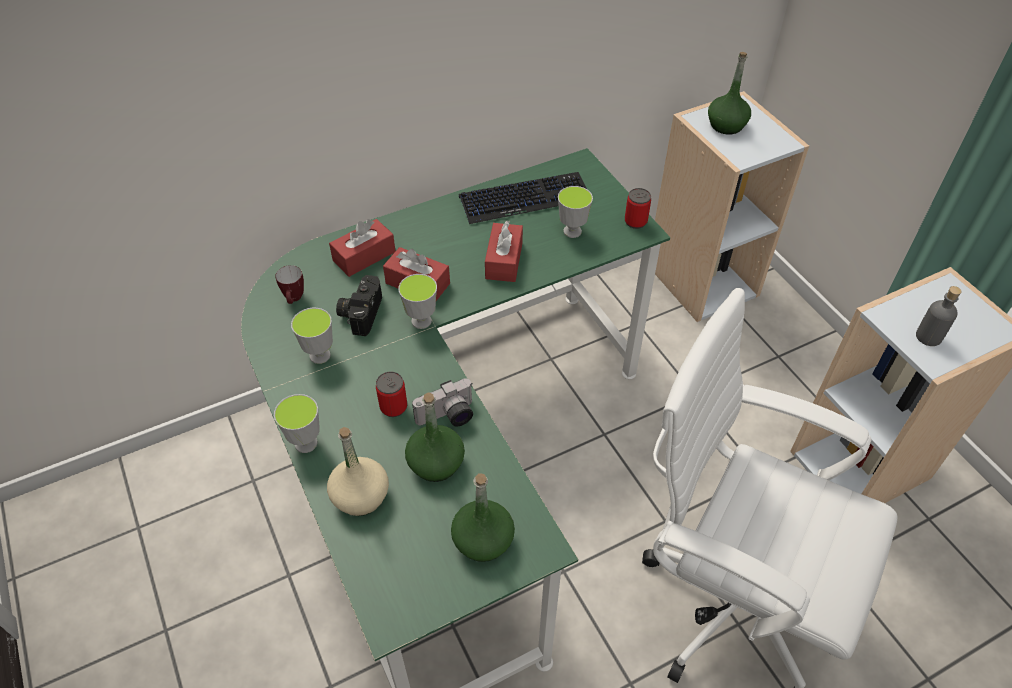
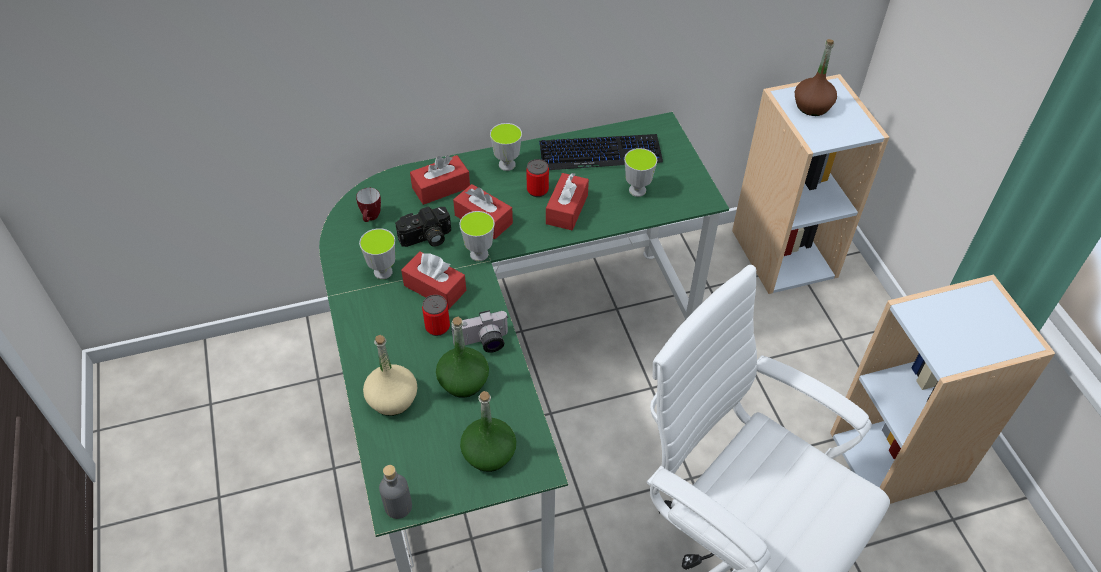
camera: 10 degrees right, 0 degrees up
cup [274,394,320,453] -> cup moved to [490,123,522,171]
camera [336,275,382,336] -> camera turned 135 degrees counterclockwise [395,206,451,247]
can [625,188,651,229] -> can moved to [526,159,549,197]
green bottle [708,52,751,135] -> brown bottle [795,39,837,116]
grey bottle [916,286,962,346] -> grey bottle moved to [379,465,412,519]
none -> red tissue box [401,251,466,310]

